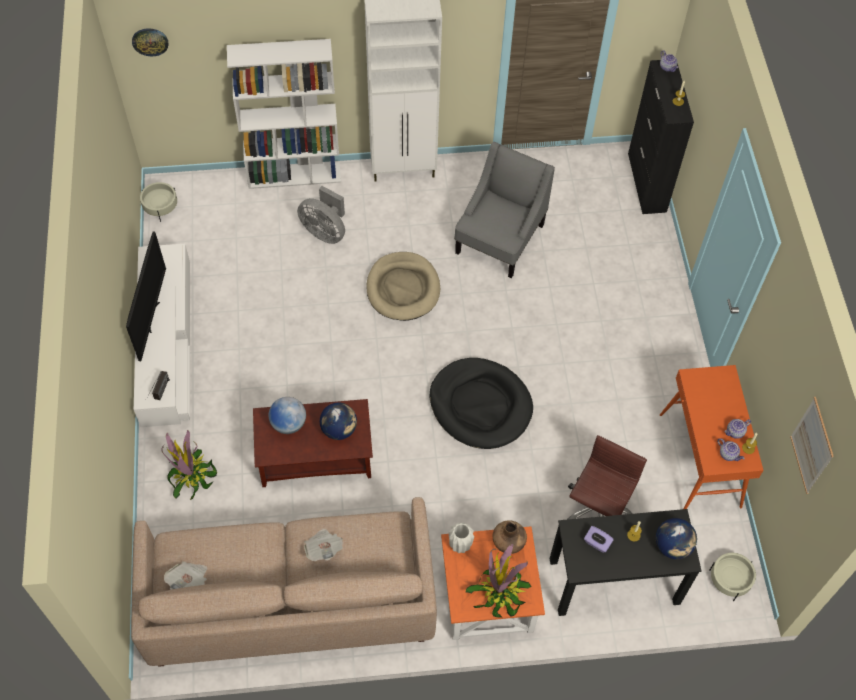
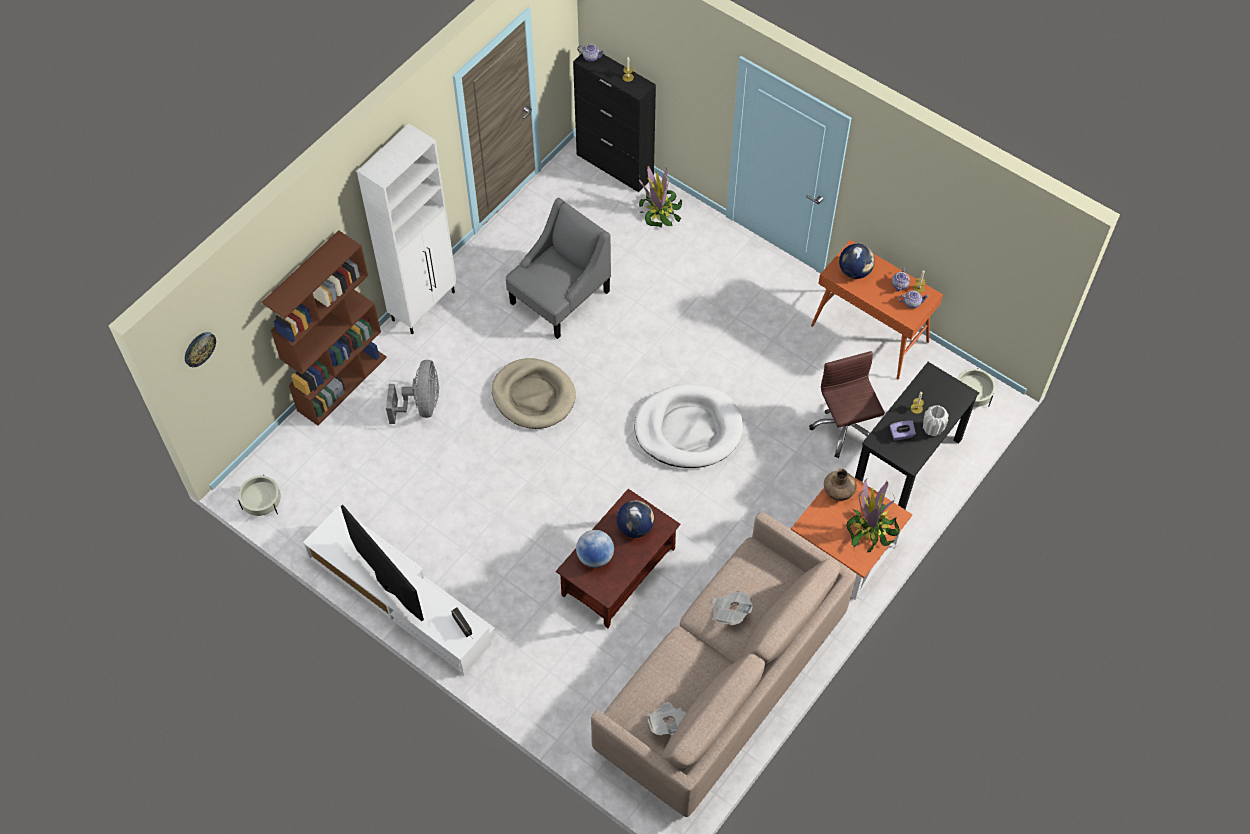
camera: 45 degrees left, 0 degrees up
potted plant [161,430,217,500] -> potted plant moved to [639,165,682,228]
white bookcase [227,39,341,189] -> brown bookcase [262,230,387,426]
grey fan [297,186,345,244] -> grey fan turned 75 degrees counterclockwise [386,360,439,424]
black dog bed [430,358,533,449] -> white dog bed [635,384,743,468]
white vase [449,522,474,553] -> white vase moved to [923,405,949,436]
grey armchair [455,142,555,278] -> grey armchair turned 60 degrees clockwise [506,197,611,339]
globe [656,518,697,559] -> globe moved to [839,244,875,279]
picture [790,397,834,494] -> none

